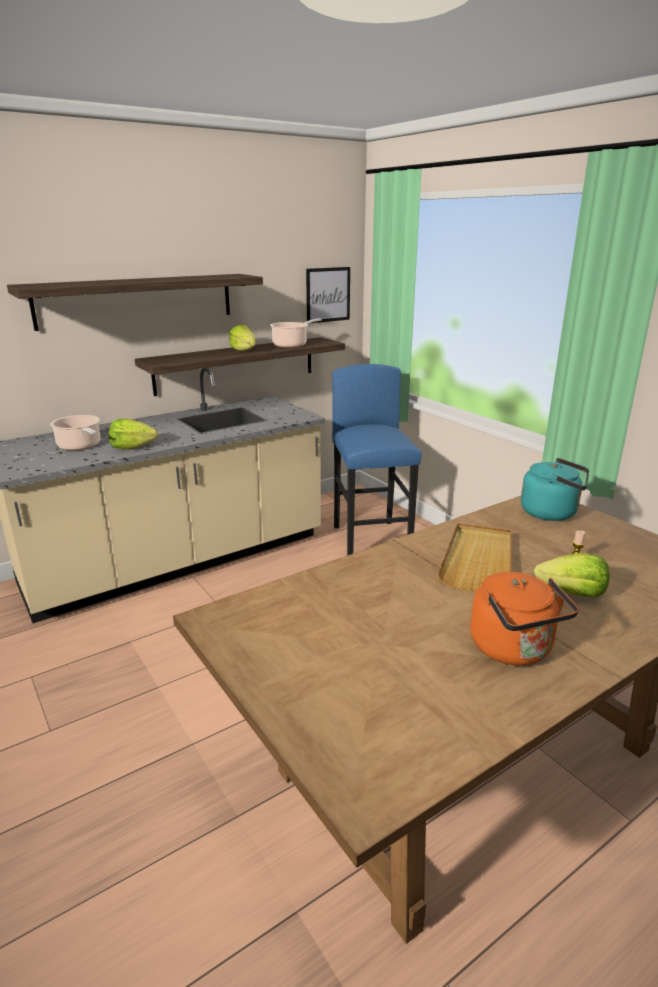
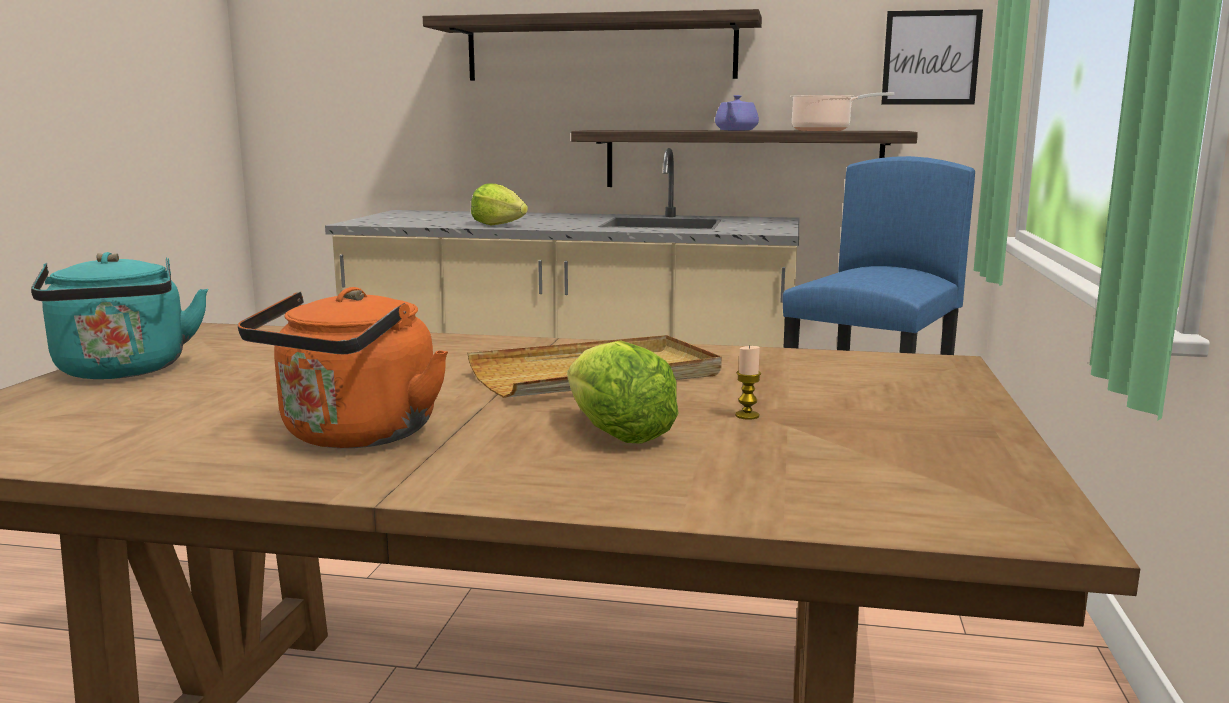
camera: 45 degrees right, 10 degrees down
cooking pot [50,415,101,450] -> none
lettuce [229,324,256,351] -> purple teapot [715,95,759,131]
turquoise kettle [521,458,589,521] -> turquoise kettle moved to [31,252,208,379]

